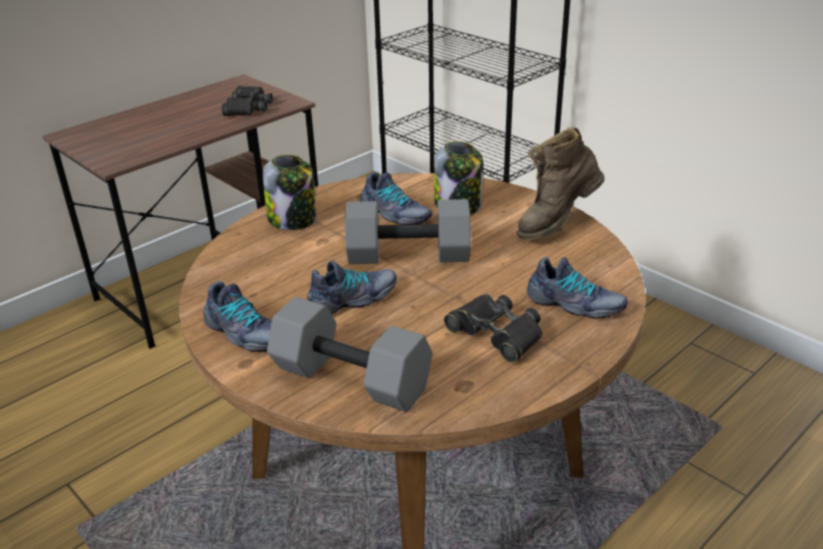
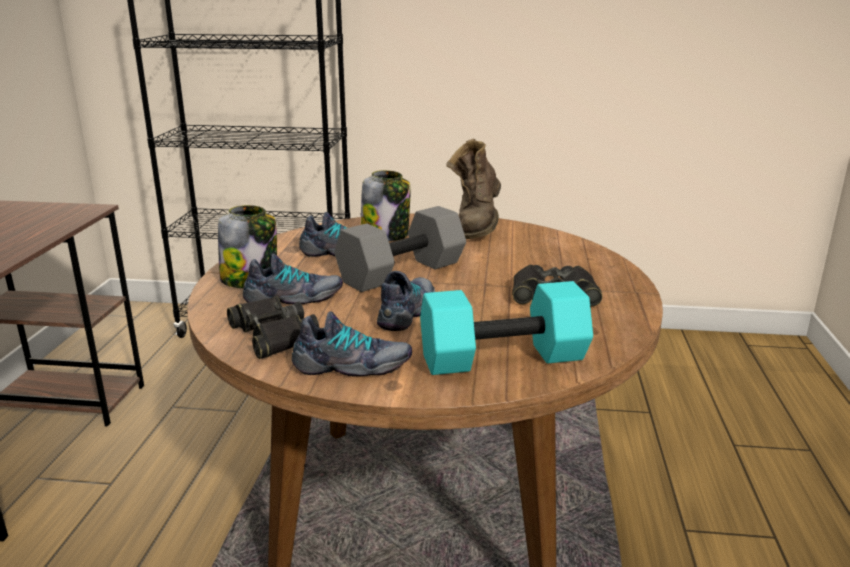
camera: 40 degrees left, 10 degrees down
black binoculars [221,86,273,116] -> black binoculars moved to [227,296,319,359]
grey dumbbell [267,297,433,412] -> turquoise dumbbell [420,281,593,375]
shoe [527,257,628,319] -> shoe moved to [243,253,343,305]

